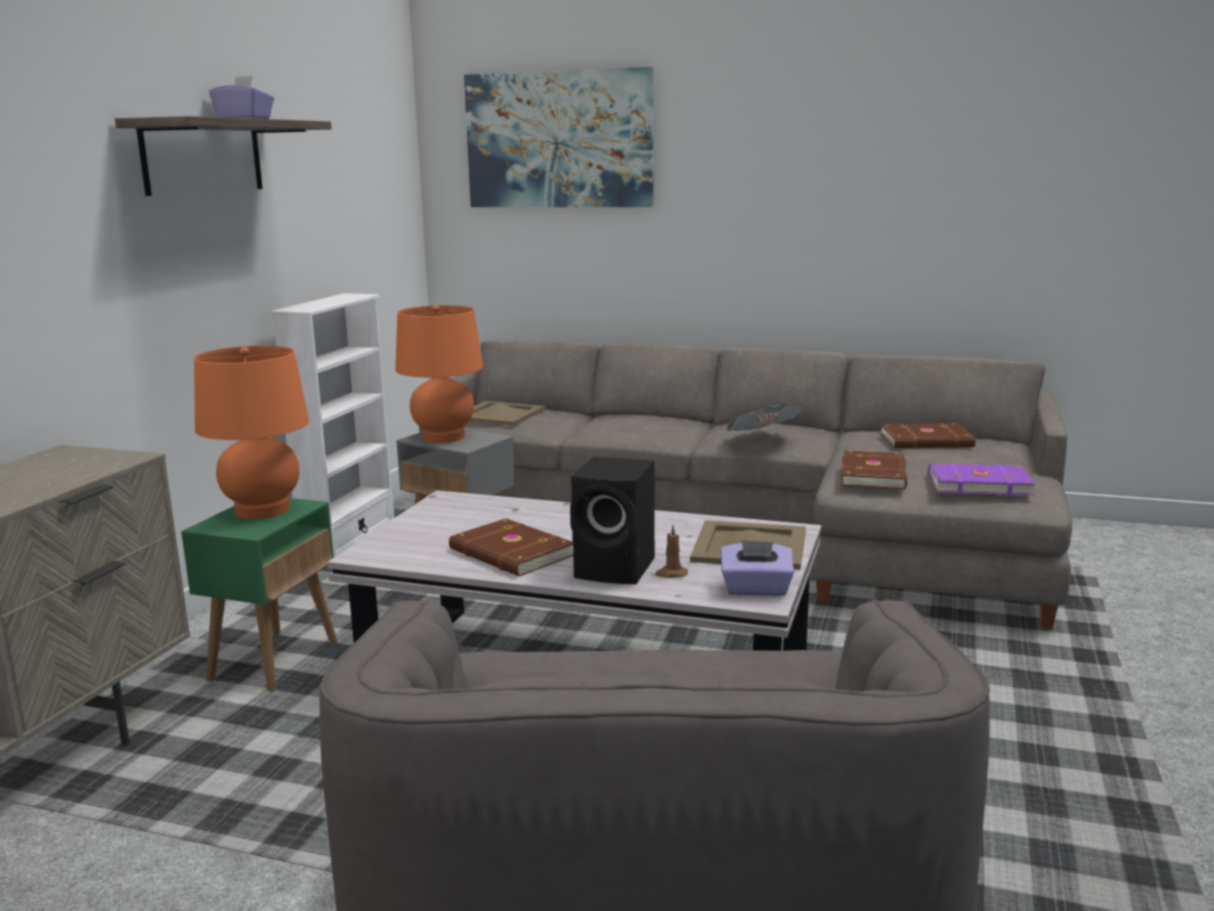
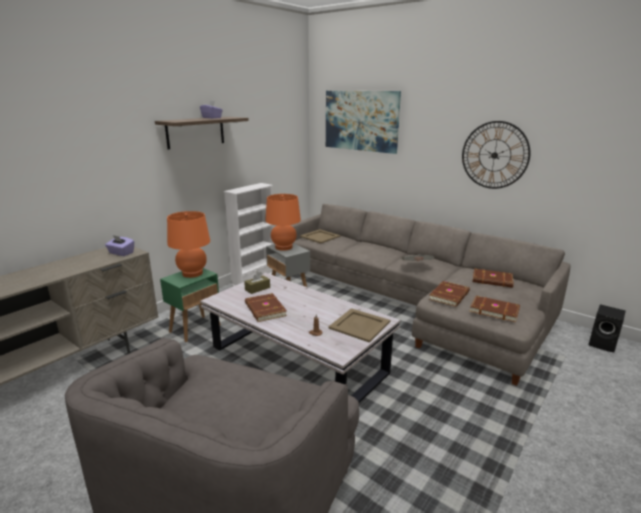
camera: 20 degrees right, 5 degrees up
black speaker [570,456,655,584] -> black speaker moved to [589,304,626,352]
purple tissue box [721,540,794,596] -> purple tissue box moved to [105,235,134,256]
purple book [929,463,1035,496] -> brown book [469,296,520,322]
none -> brown tissue box [244,271,270,294]
none -> wall clock [462,121,531,189]

